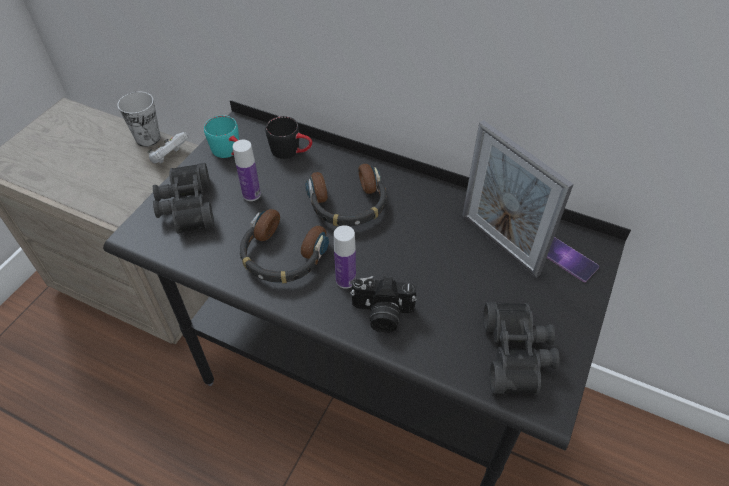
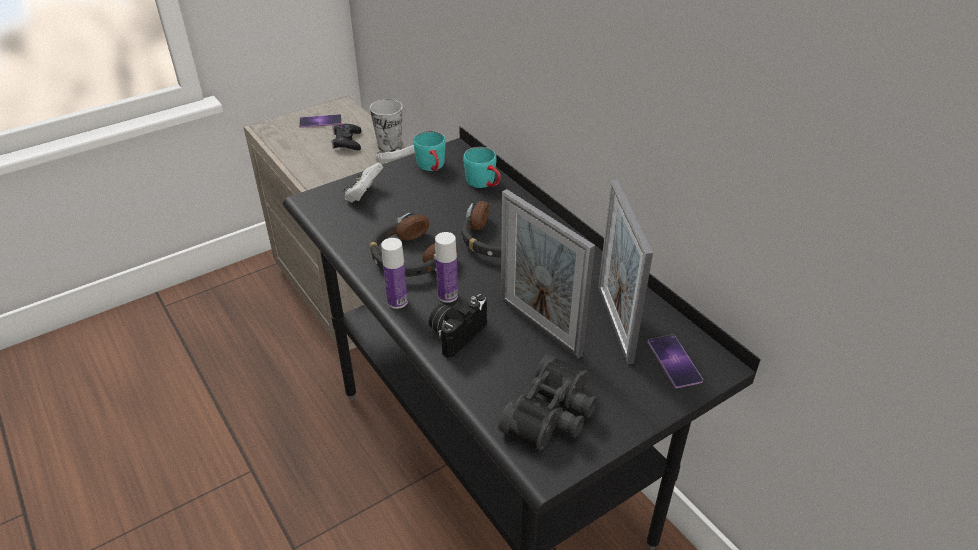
camera: 30 degrees right, 10 degrees down
black binoculars [153,163,214,234] -> white game controller [343,163,383,202]
bottle [233,140,261,201] -> bottle moved to [381,238,408,309]
black mug [265,116,312,159] -> turquoise mug [463,147,501,188]
camera [350,276,417,333] -> camera turned 90 degrees clockwise [429,294,487,358]
none -> phone [299,114,342,128]
none -> black game controller [331,124,361,150]
none -> picture frame [501,189,595,359]

